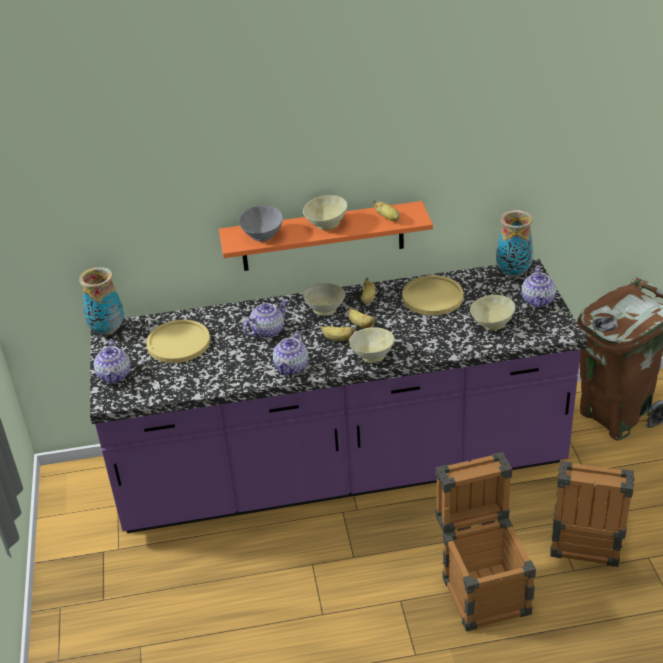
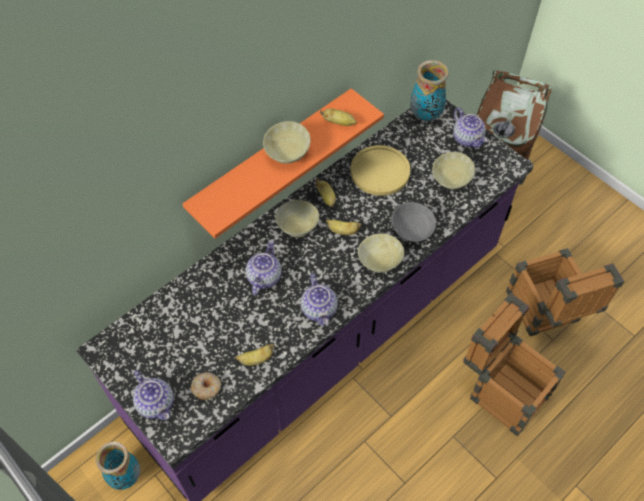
camera: 35 degrees left, 20 degrees up
vase [79,267,124,335] -> vase moved to [96,442,140,490]
yellow plate [146,320,210,363] -> none
grey bowl [239,205,283,242] -> grey bowl moved to [392,202,436,242]
banana [321,326,356,341] -> banana moved to [236,344,274,366]
none -> donut [191,372,221,400]

